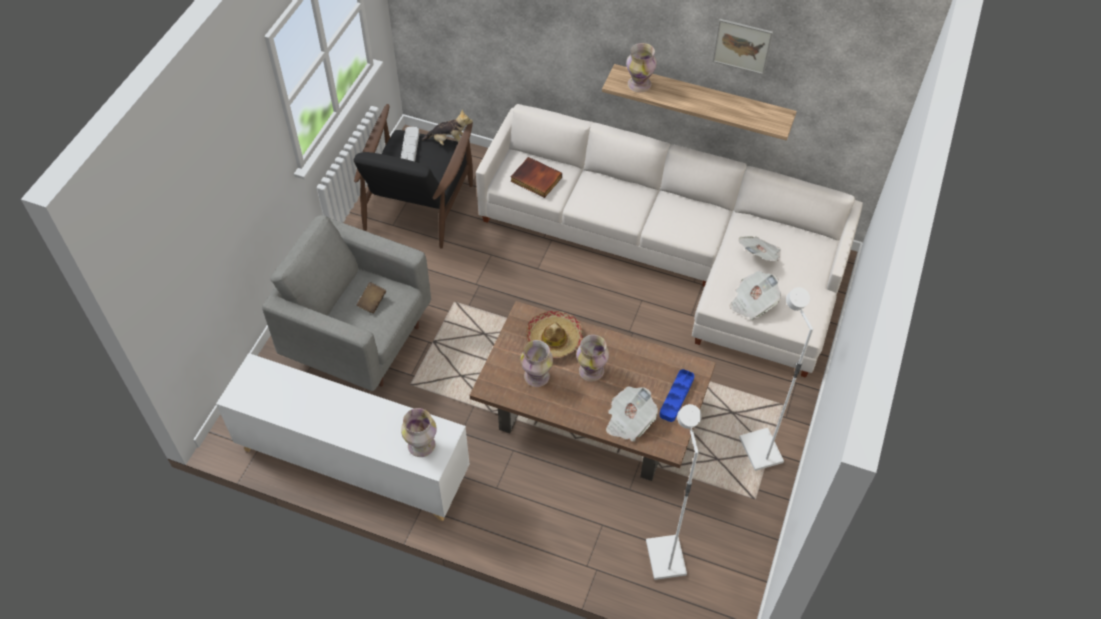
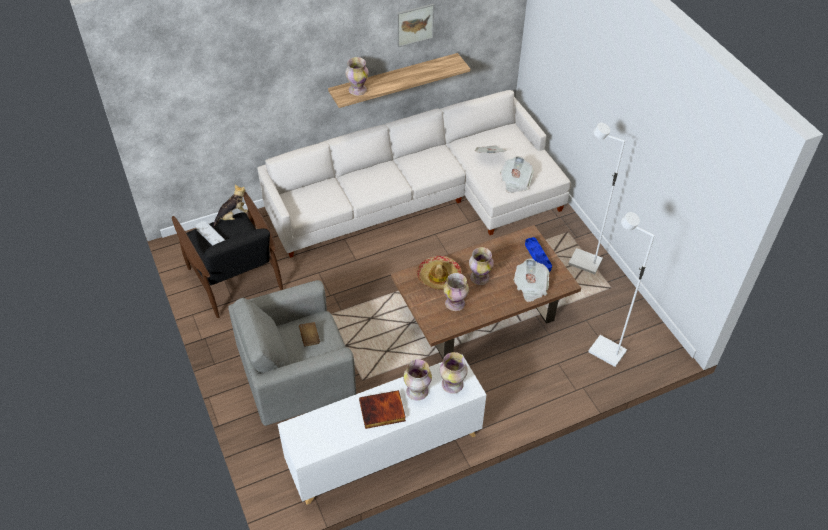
camera: 45 degrees left, 5 degrees down
book [511,157,562,198] -> book moved to [359,390,406,429]
none -> vase [403,359,432,401]

